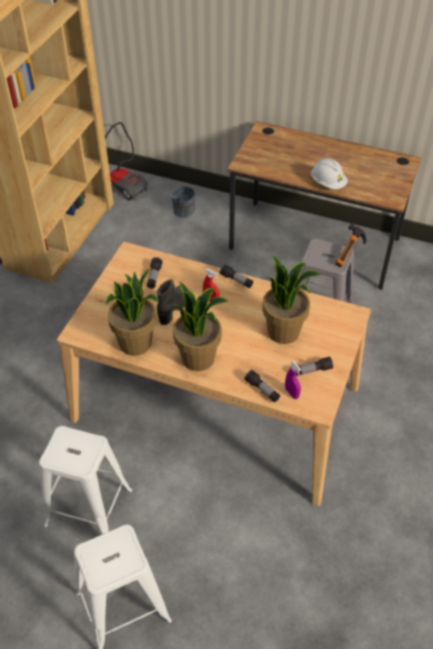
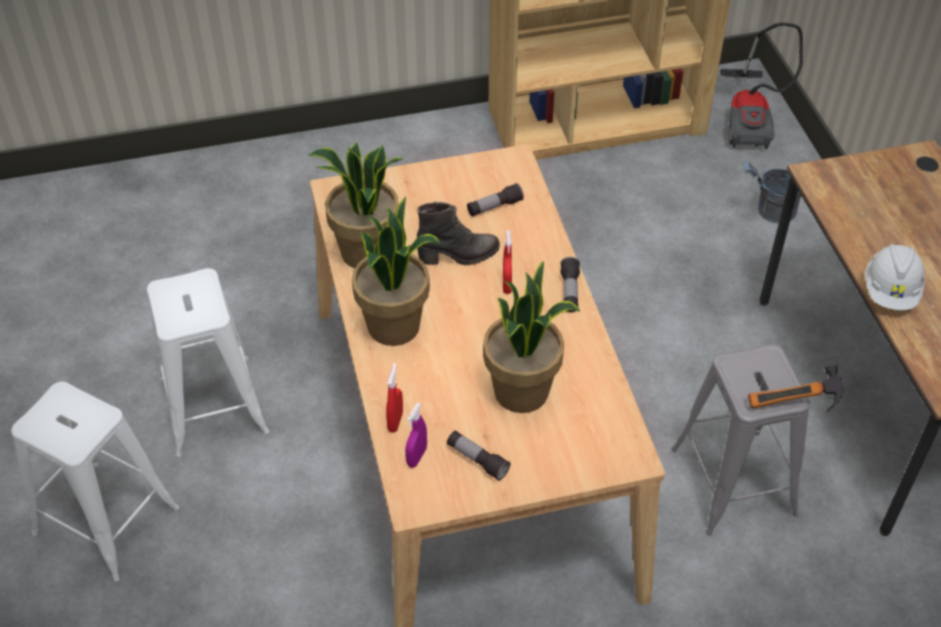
camera: 55 degrees right, 0 degrees up
flashlight [244,370,280,402] -> red spray bottle [386,363,403,433]

